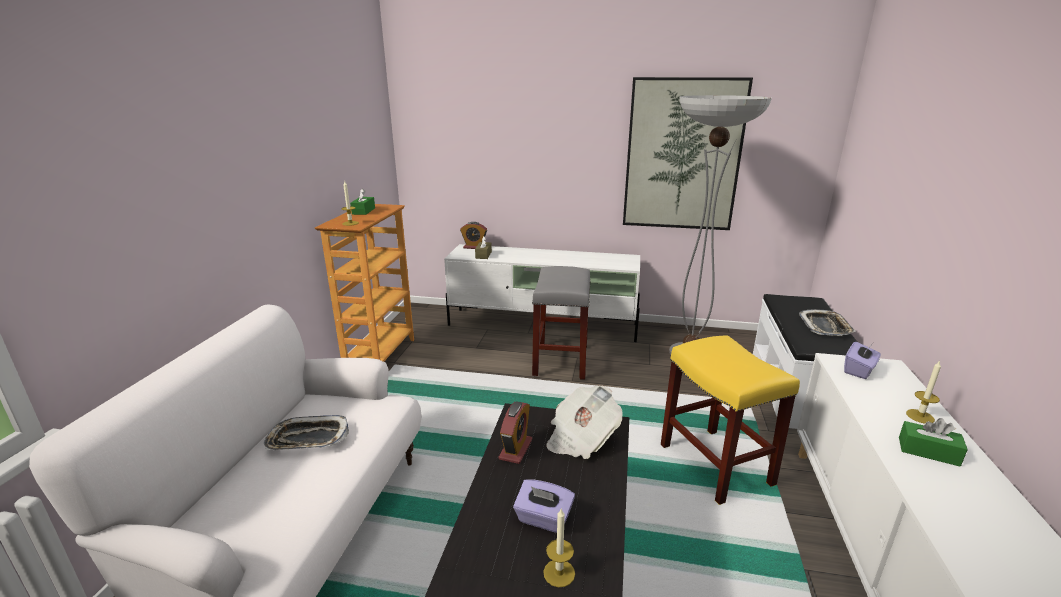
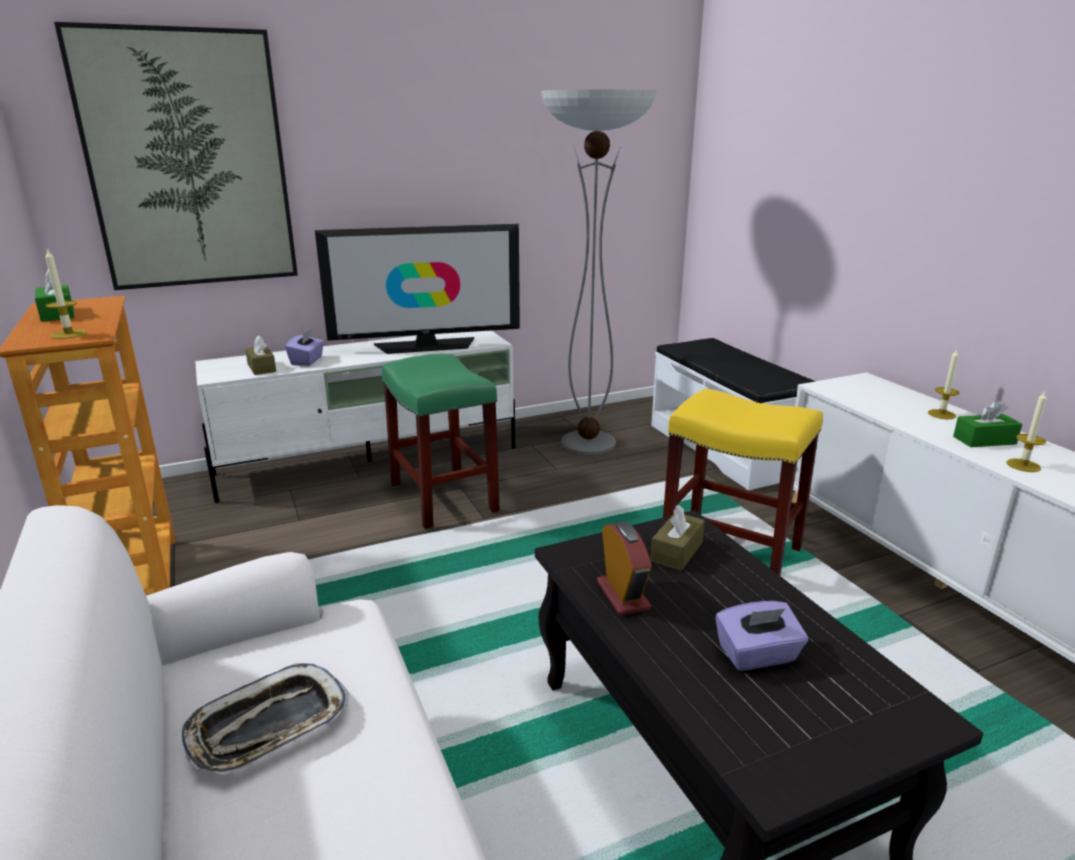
camera: 35 degrees left, 0 degrees up
alarm clock [460,222,487,249] -> none
grey stool [532,266,591,380] -> green stool [382,354,500,530]
candle [543,509,575,587] -> candle moved to [1007,391,1047,472]
newspaper [546,386,623,459] -> brown tissue box [650,505,705,571]
picture [623,77,753,230] -> picture moved to [54,22,298,290]
tray [799,309,856,336] -> none
purple tissue box [844,342,881,379] -> purple tissue box moved to [285,329,324,366]
none -> television [315,224,520,354]

